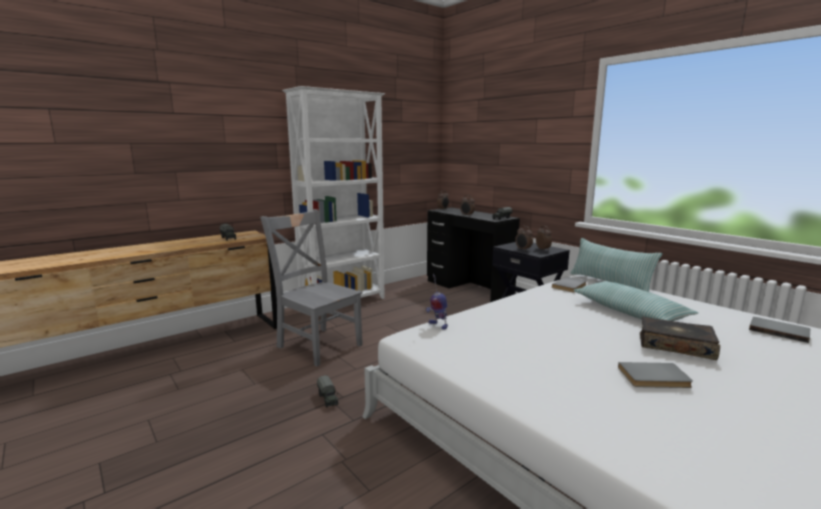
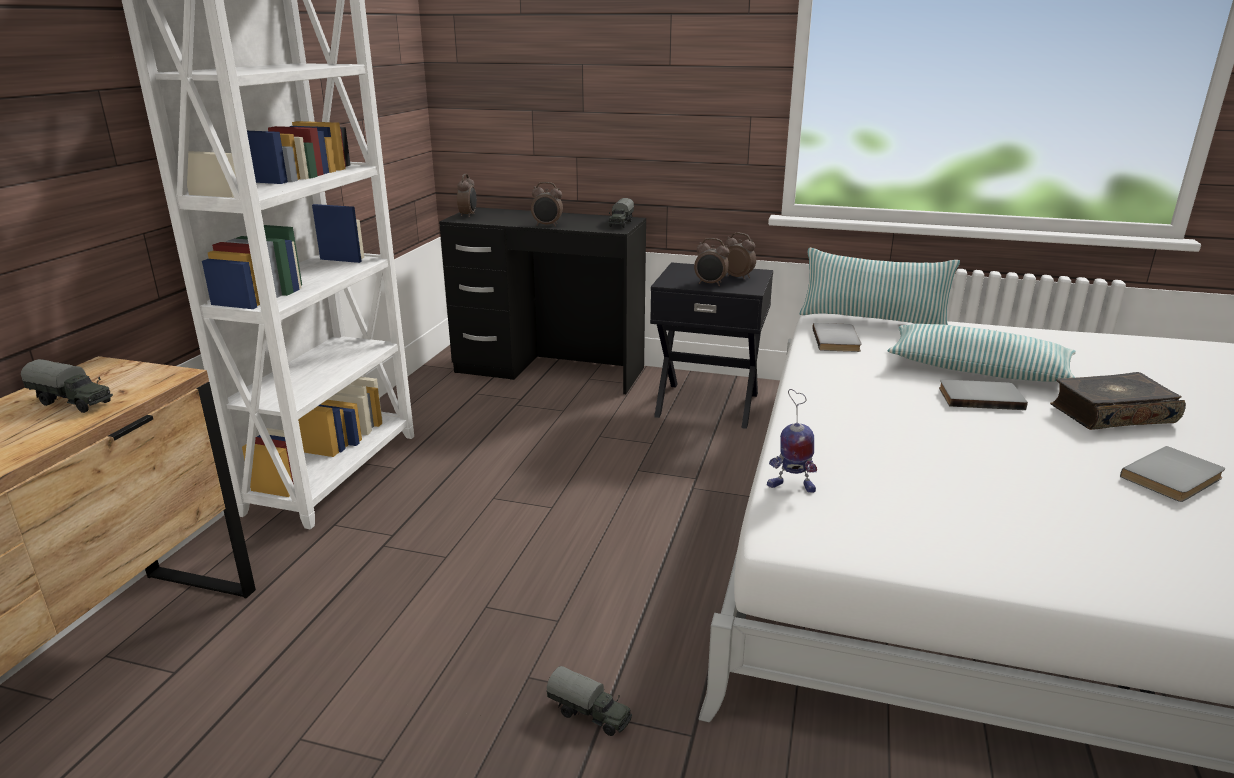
camera: 35 degrees left, 10 degrees up
grey chair [260,209,363,367] -> none
grey book [749,317,810,343] -> grey book moved to [939,379,1028,410]

